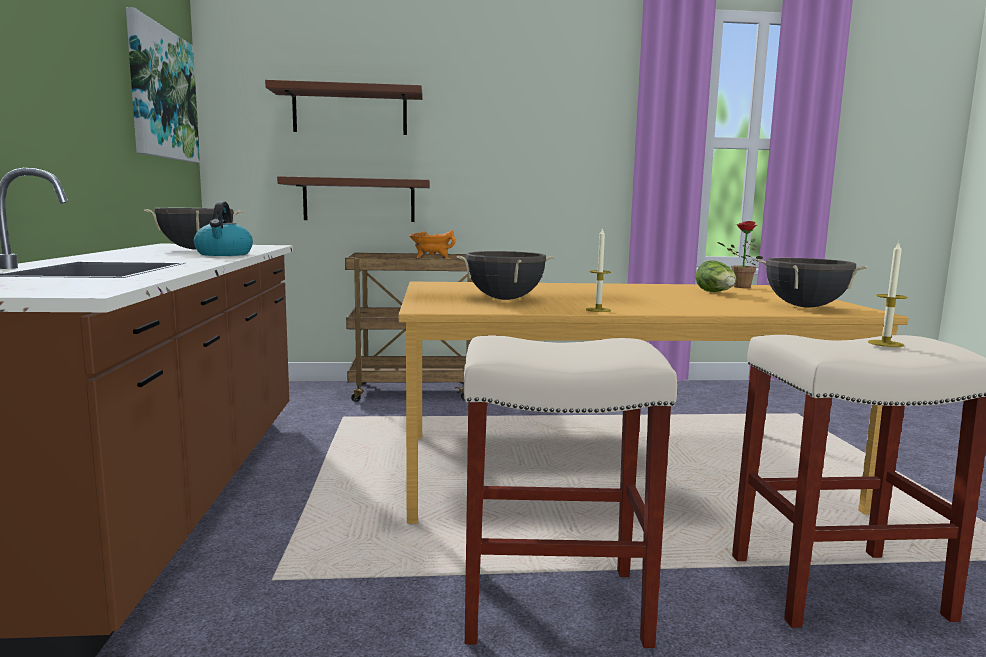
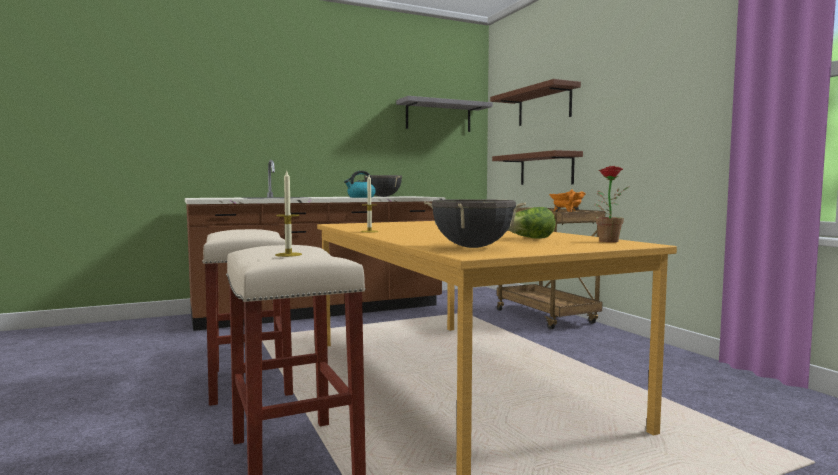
camera: 70 degrees right, 5 degrees down
picture [126,7,200,163] -> grey shelf [396,96,493,132]
black cooking pot [457,251,554,300] -> none

